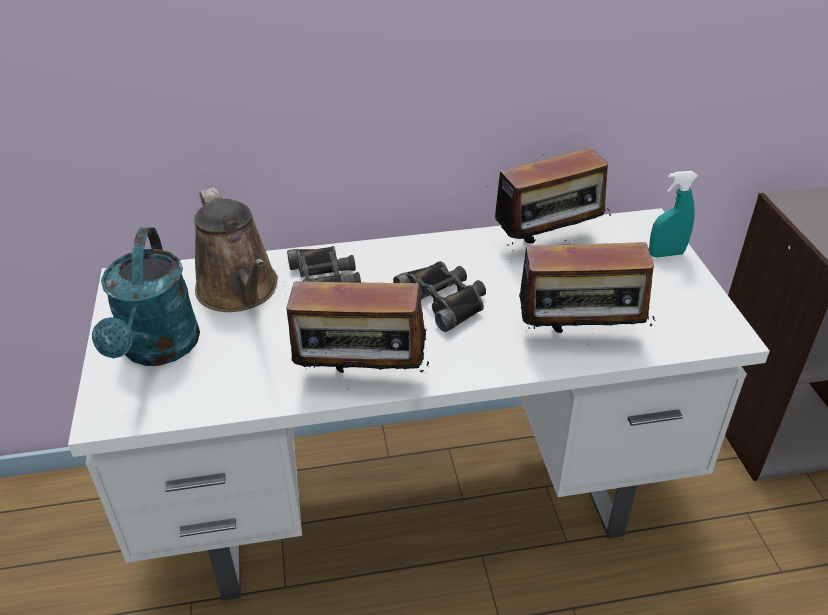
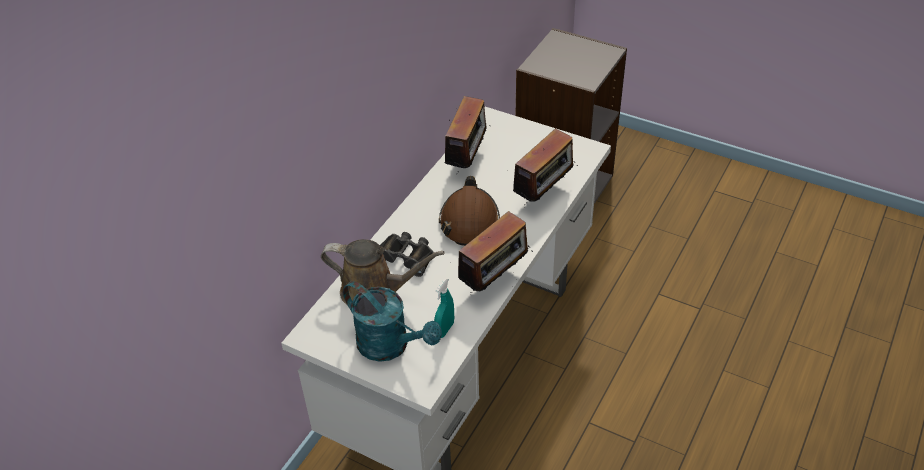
camera: 50 degrees left, 5 degrees up
black binoculars [393,261,486,332] -> brown hard hat [439,176,500,246]
turquoise spray bottle [649,171,698,257] -> turquoise spray bottle moved to [434,278,454,338]

